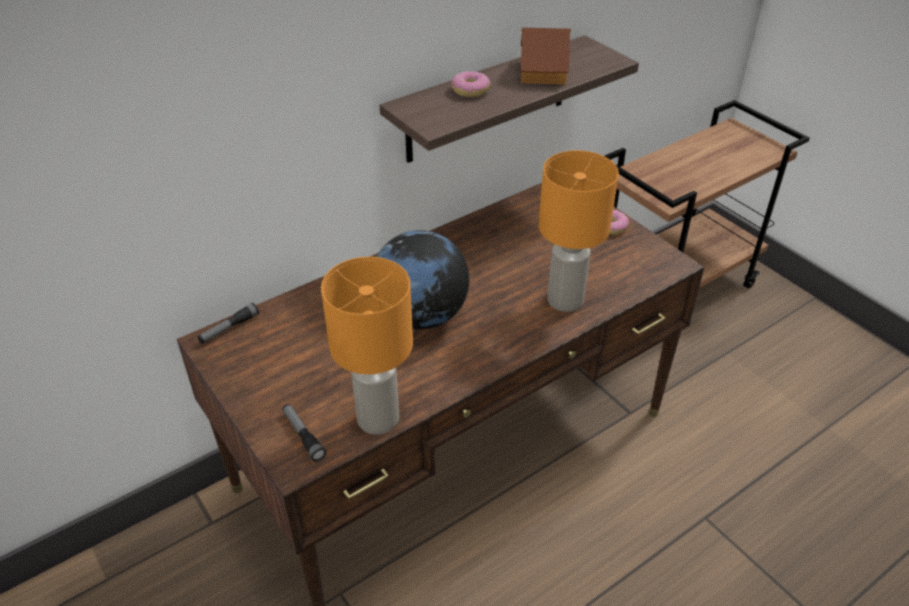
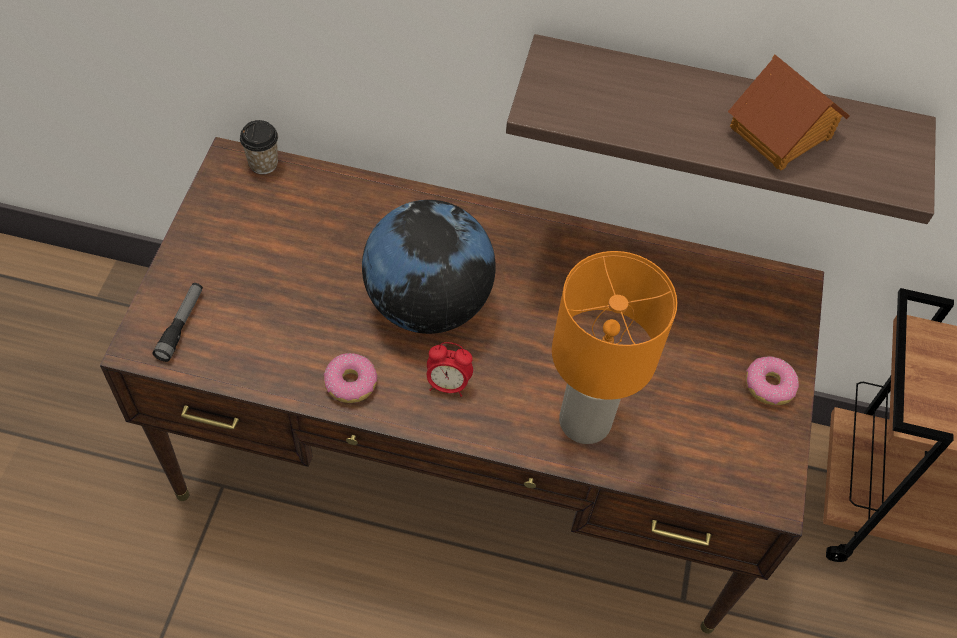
camera: 45 degrees right, 15 degrees up
flashlight [198,303,259,343] -> cup [240,120,278,174]
orange table lamp [321,257,413,435] -> none
donut [451,71,490,97] -> donut moved to [324,353,377,403]
none -> alarm clock [427,342,473,397]

